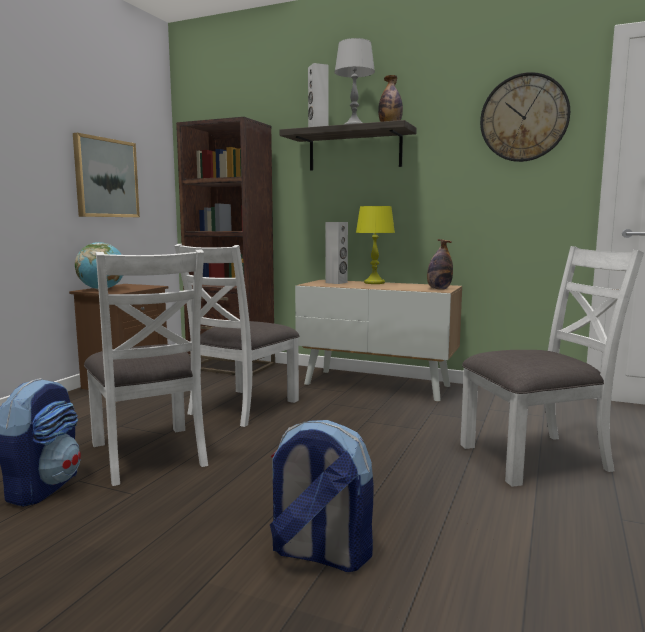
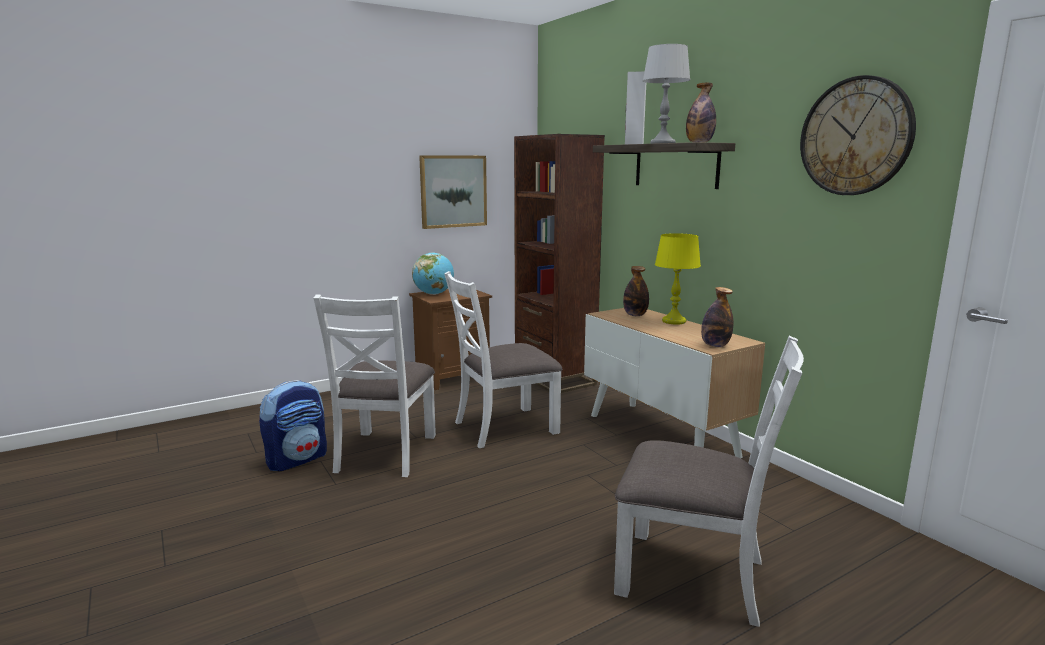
camera: 35 degrees right, 5 degrees up
backpack [270,420,374,572] -> none
white speaker [325,222,348,284] -> bottle [623,266,649,316]

